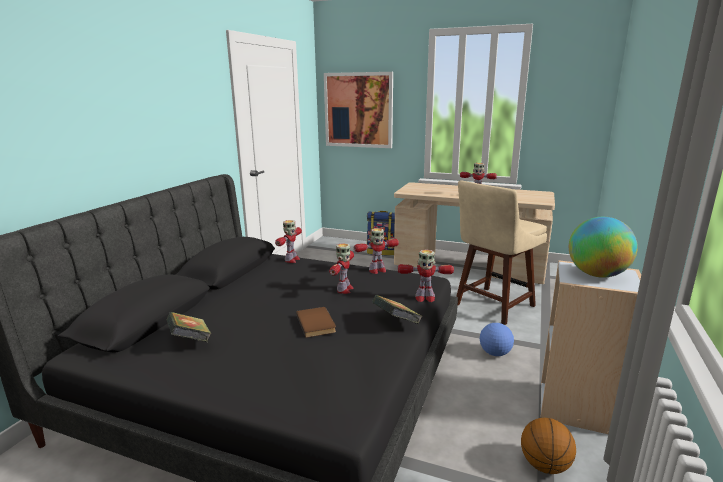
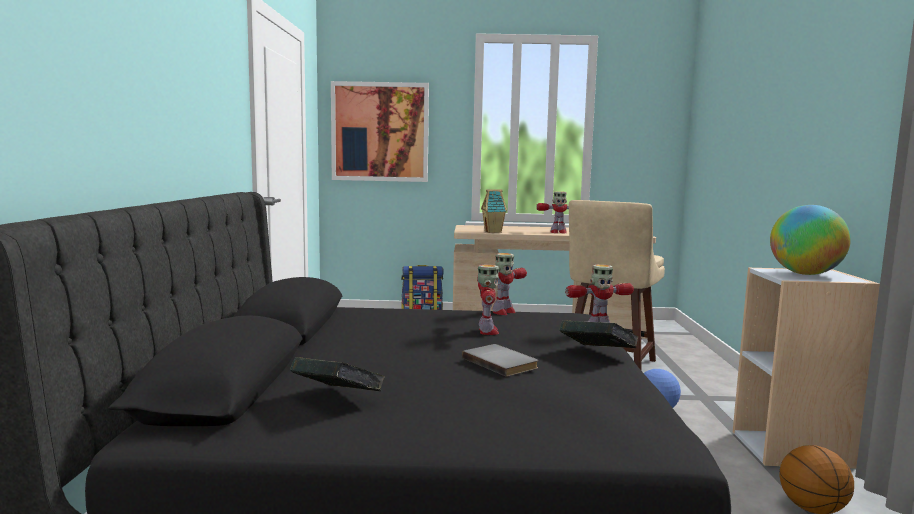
camera: 20 degrees left, 10 degrees down
toy robot [275,220,302,263] -> none
brown book [296,307,336,338] -> grey book [462,344,538,377]
none -> toy house [481,189,507,233]

